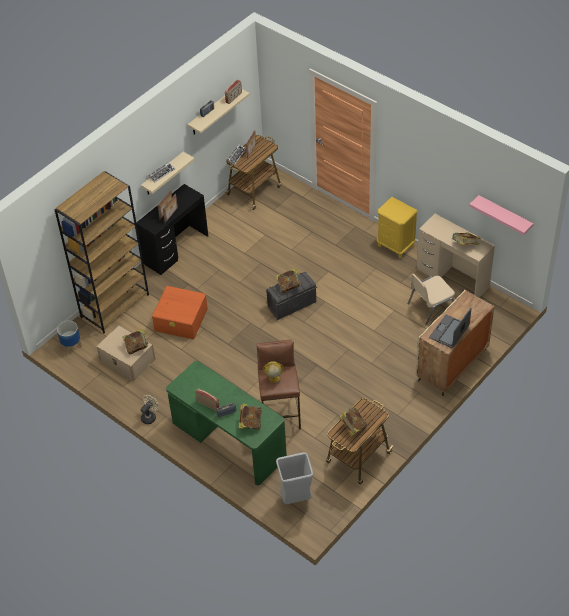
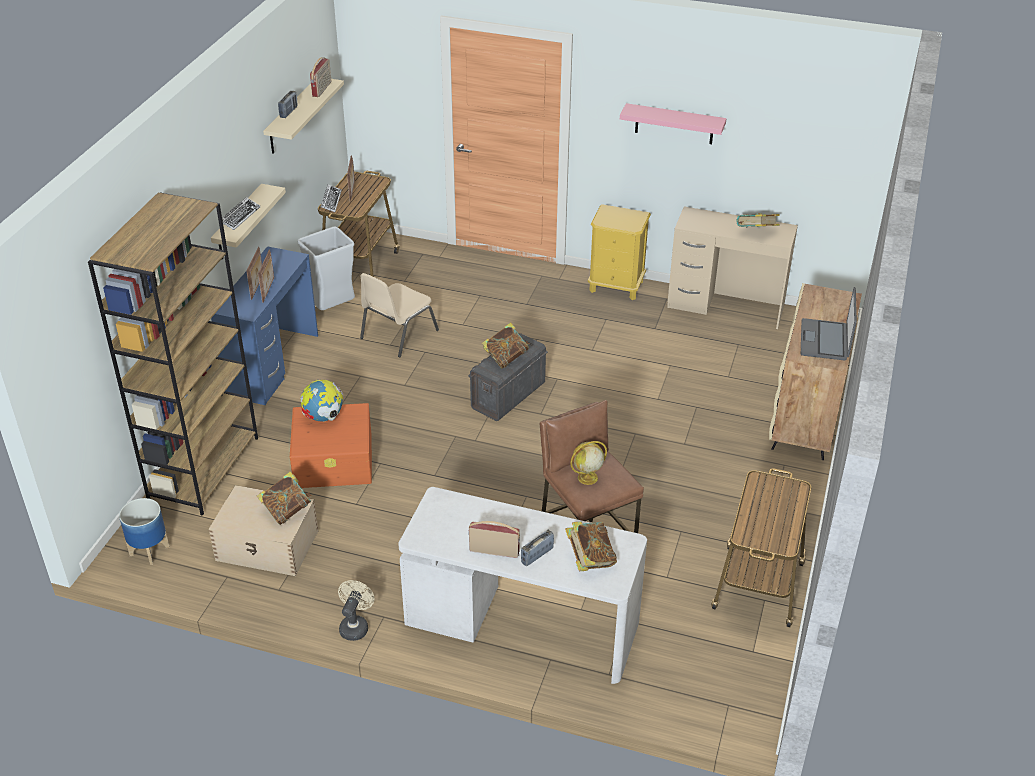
camera: 25 degrees left, 10 degrees down
black desk [136,184,208,275] -> blue desk [211,246,318,405]
green desk [166,361,287,485] -> white desk [398,487,647,684]
grey trash can [276,452,313,504] -> grey trash can moved to [298,226,355,310]
book [339,407,367,436] -> none
beige chair [408,274,455,325] -> beige chair moved to [360,273,439,358]
pink shelf [469,195,534,235] -> pink shelf moved to [620,103,727,144]
none -> globe [300,380,343,422]

